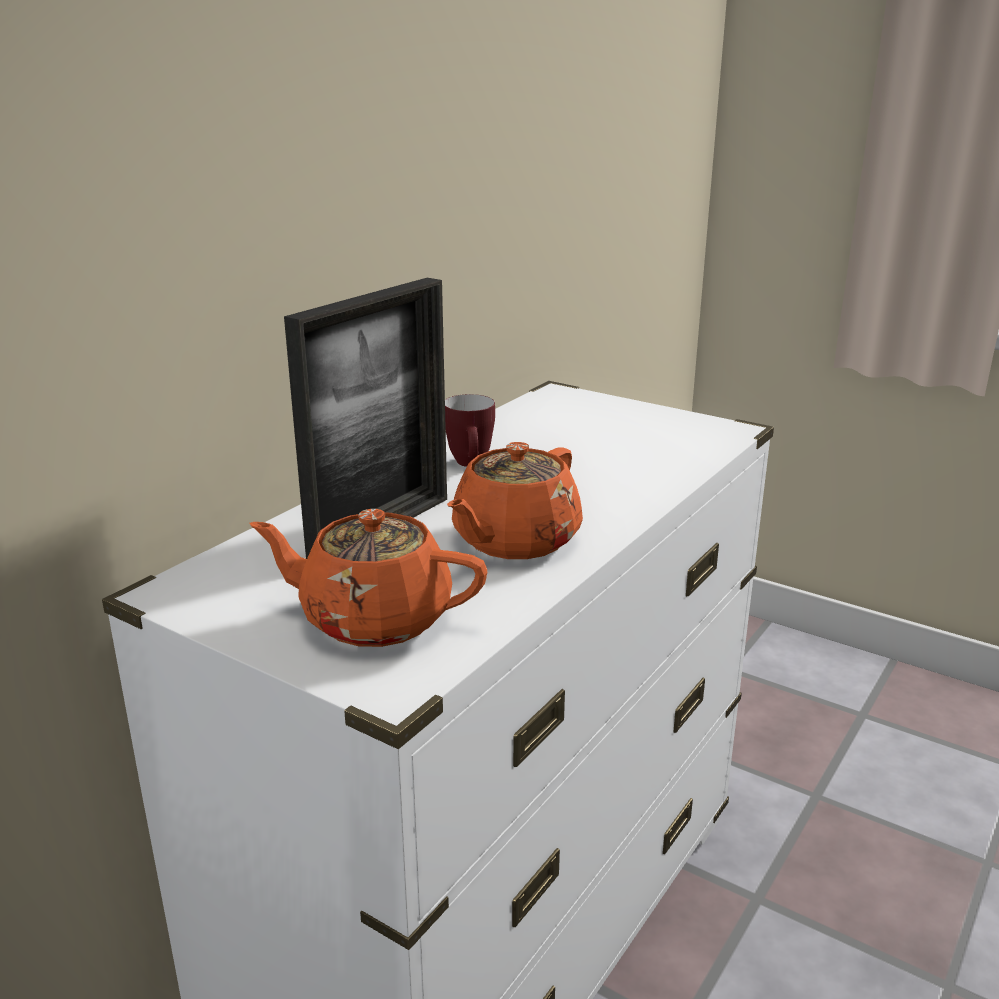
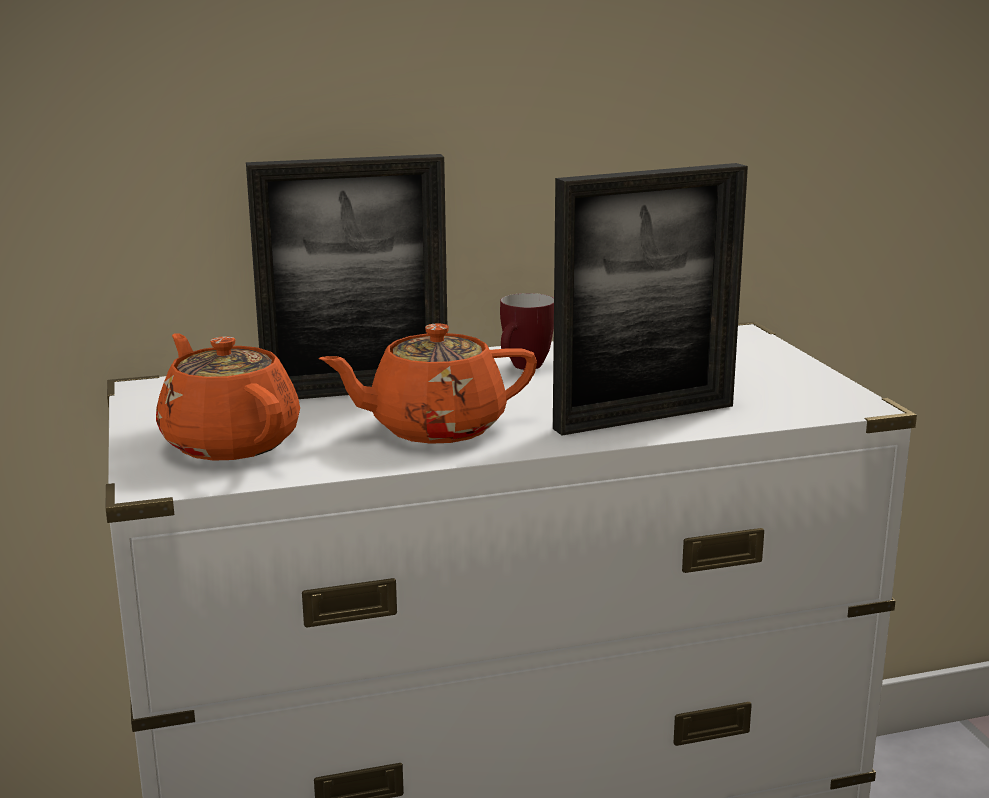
camera: 40 degrees right, 5 degrees down
none -> picture frame [553,163,748,435]

